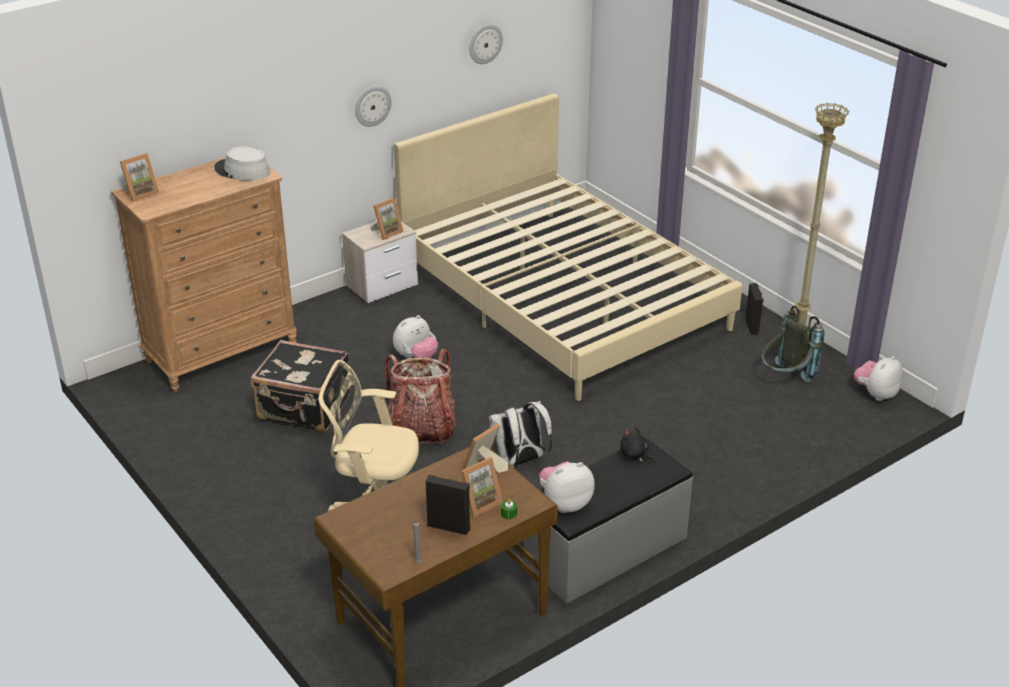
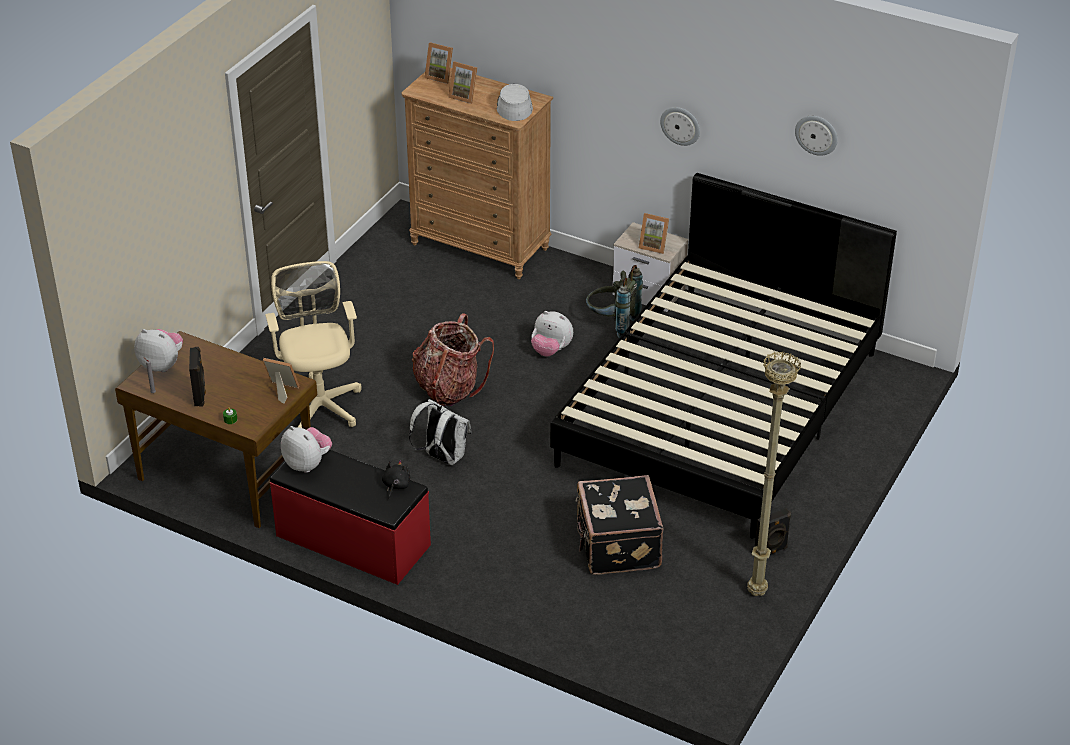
camera: 65 degrees right, 5 degrees up
black suitcase [251,340,351,431] -> black suitcase moved to [575,475,663,575]
beige bed [394,93,743,401] -> black bed [550,173,897,539]
picture frame [461,457,503,517] -> picture frame moved to [448,61,477,104]
grey bench [523,438,693,604] -> red bench [270,450,431,585]
grey backpack [762,306,825,382] -> grey backpack moved to [586,265,643,338]
plush toy [854,356,903,401] -> plush toy moved to [134,329,183,372]

